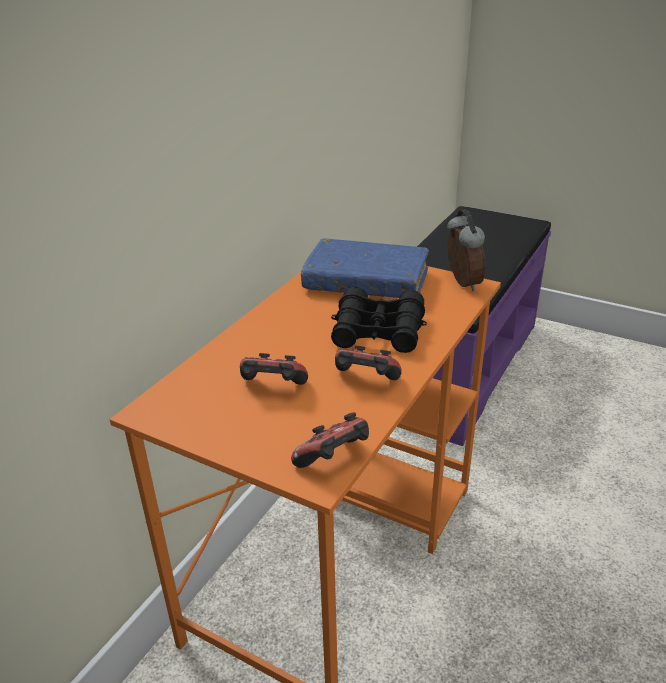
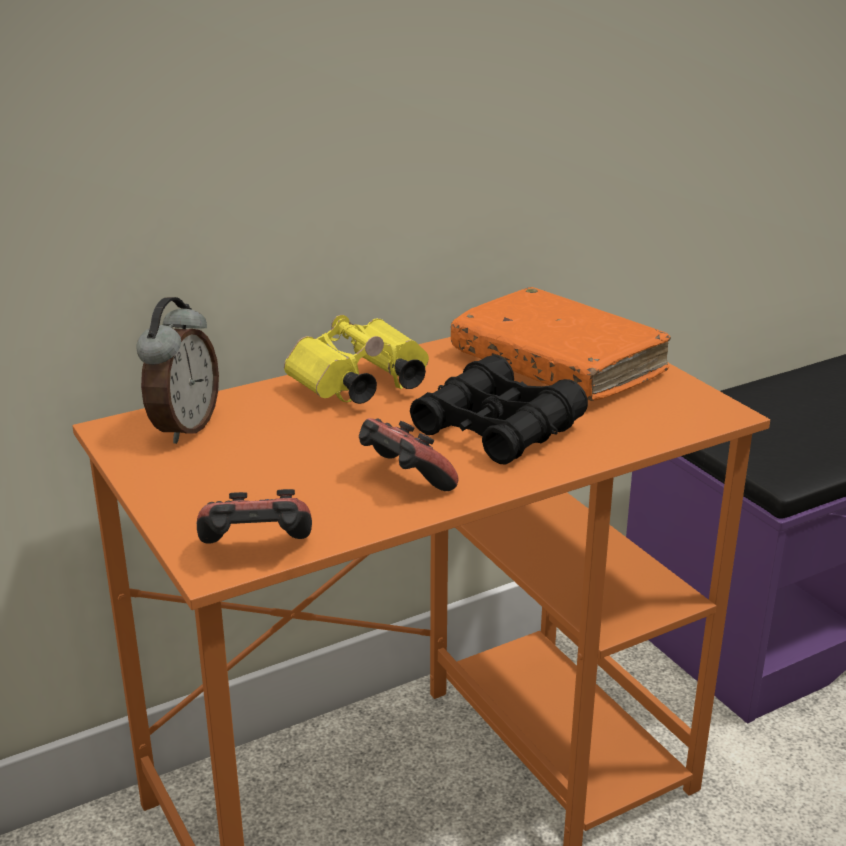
camera: 30 degrees right, 5 degrees down
game controller [240,353,308,385] -> none
blue book [301,238,429,298] -> orange book [451,287,671,401]
alarm clock [447,210,486,291] -> alarm clock moved to [136,297,219,444]
none -> yellow binoculars [284,315,429,404]

